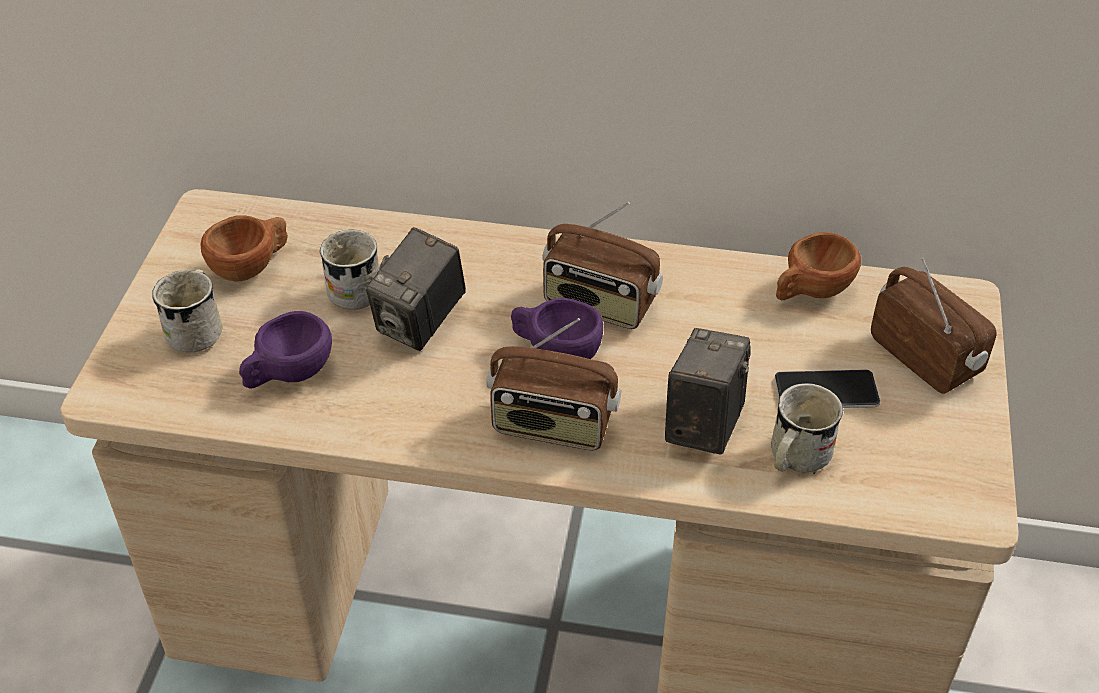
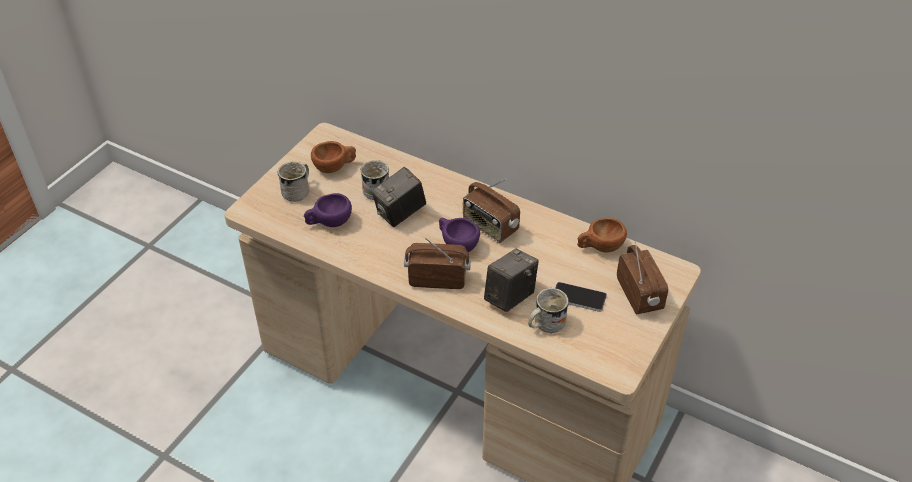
camera: 20 degrees right, 0 degrees up
radio [486,318,621,450] -> radio turned 150 degrees clockwise [404,238,471,289]

